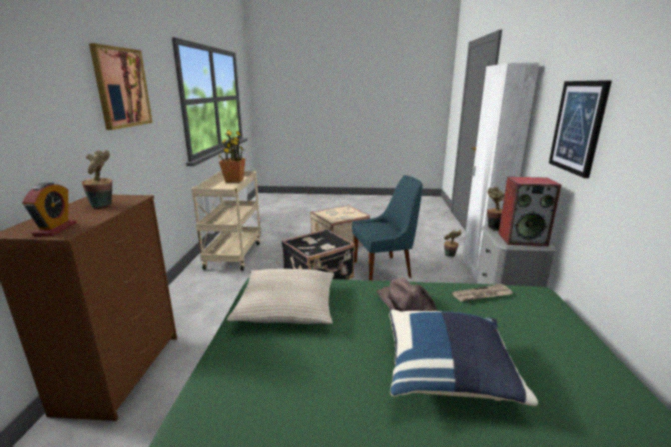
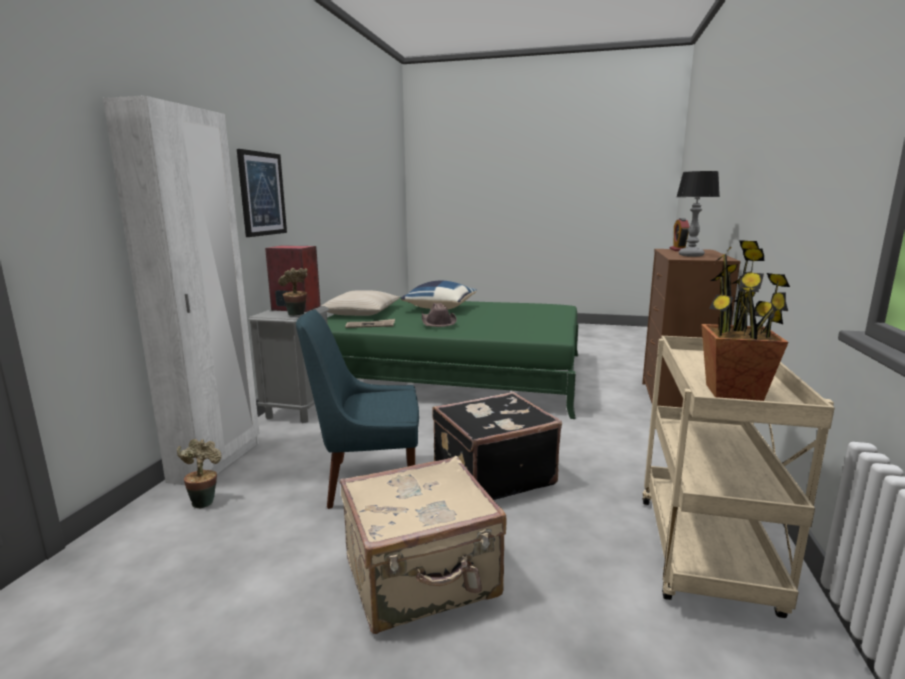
camera: 170 degrees left, 5 degrees down
potted plant [82,150,112,208] -> table lamp [677,171,720,257]
picture [89,43,153,130] -> none
beige pillow [227,269,334,324] -> beige pillow moved to [321,290,400,316]

